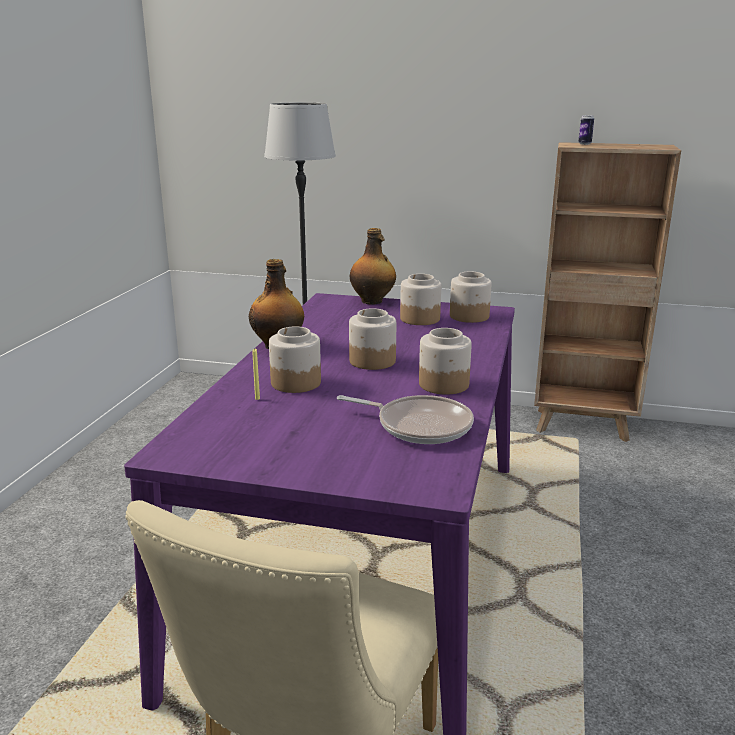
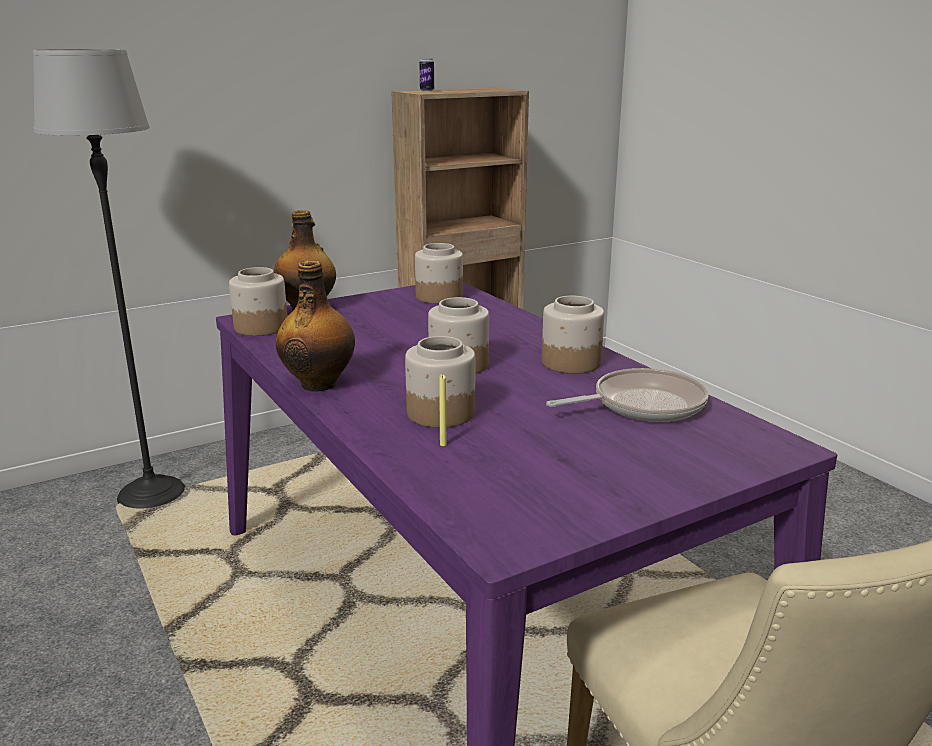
camera: 45 degrees left, 0 degrees up
jar [400,274,441,325] -> jar moved to [229,267,287,336]

